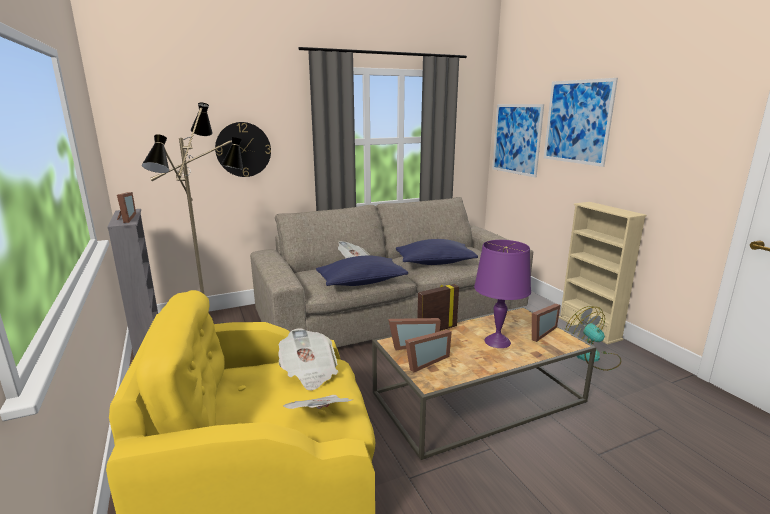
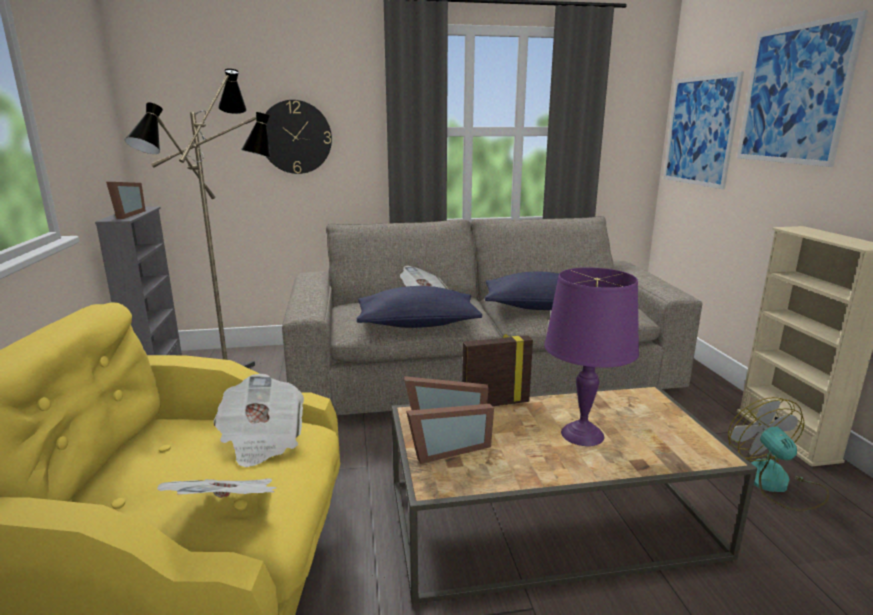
camera: 15 degrees right, 0 degrees up
picture frame [532,304,560,342] -> none

